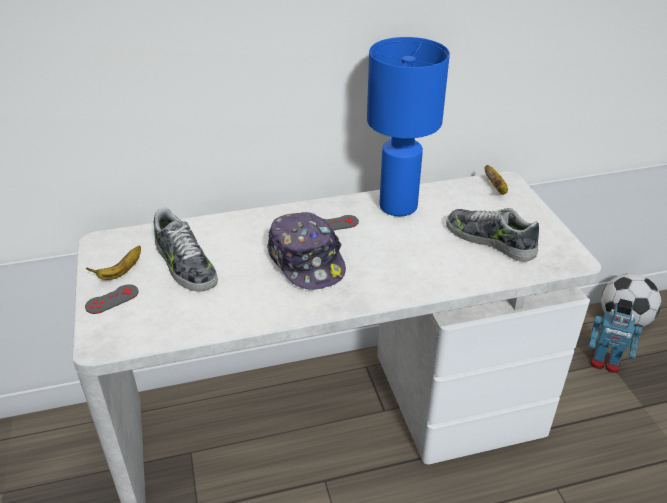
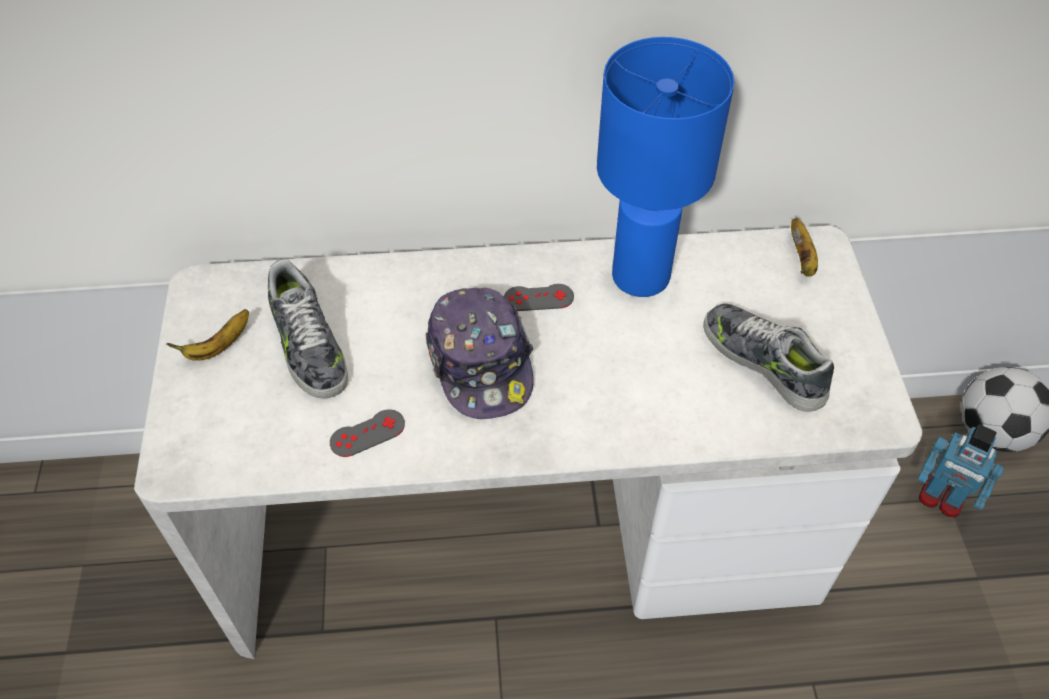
camera: 10 degrees right, 15 degrees up
grey game controller [85,284,138,314] -> grey game controller moved to [330,409,405,457]

